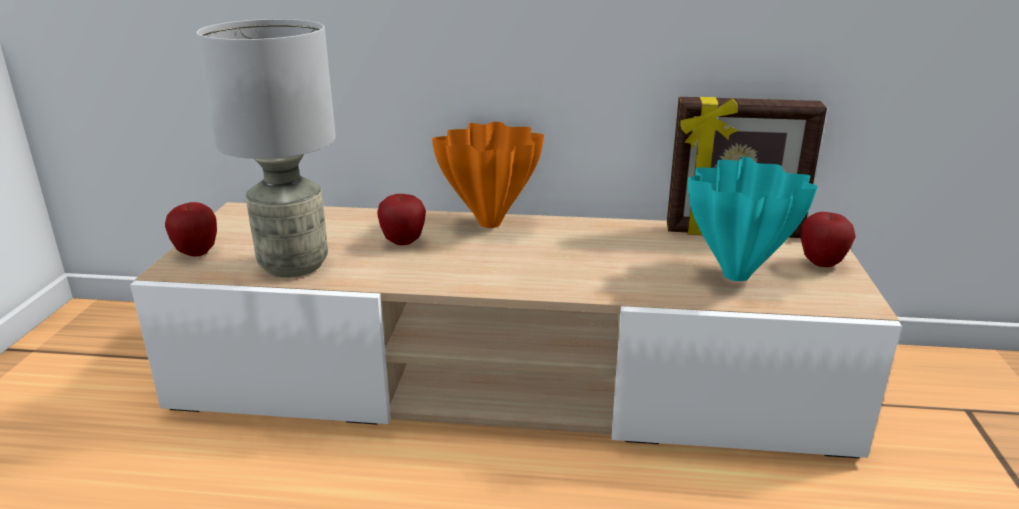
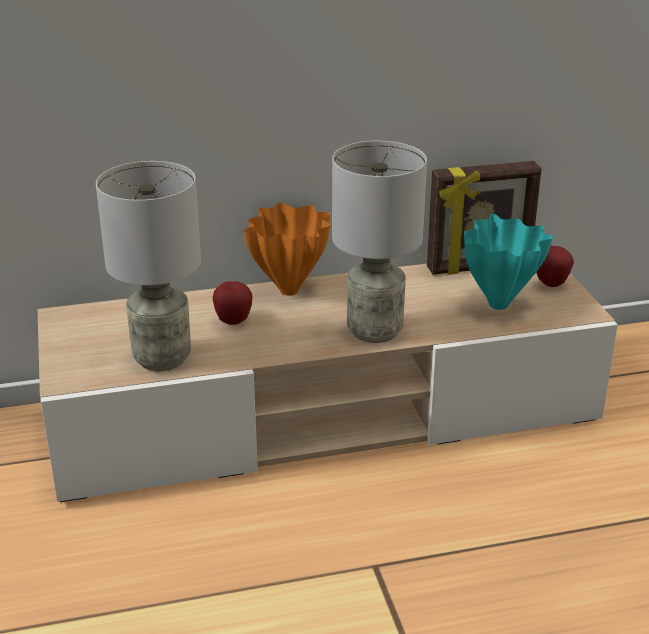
camera: 20 degrees left, 5 degrees up
apple [165,202,217,257] -> none
none -> grey table lamp [332,141,427,343]

